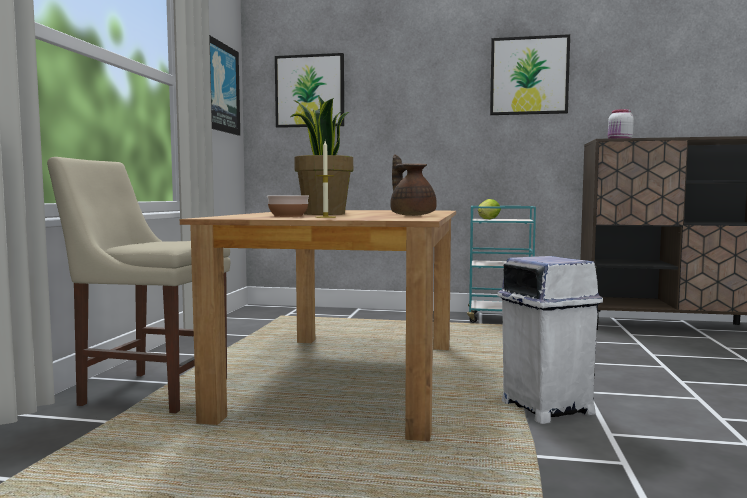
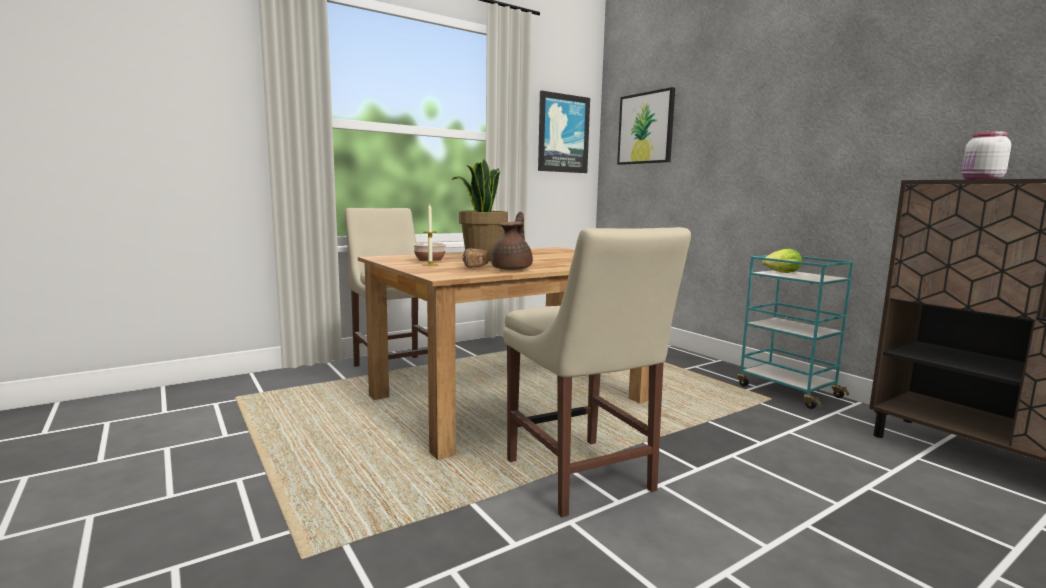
camera: 45 degrees right, 5 degrees up
picture [490,34,570,115] -> none
white trash can [498,256,603,424] -> beige chair [503,227,691,517]
none -> bread [462,248,489,268]

